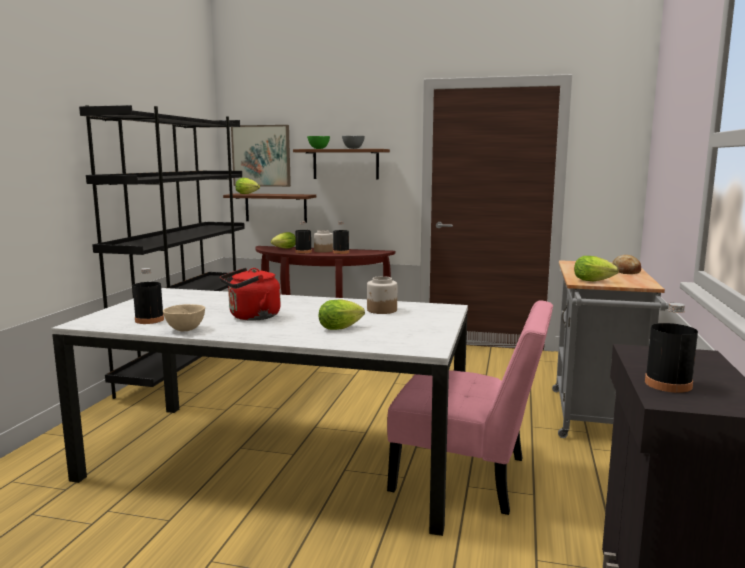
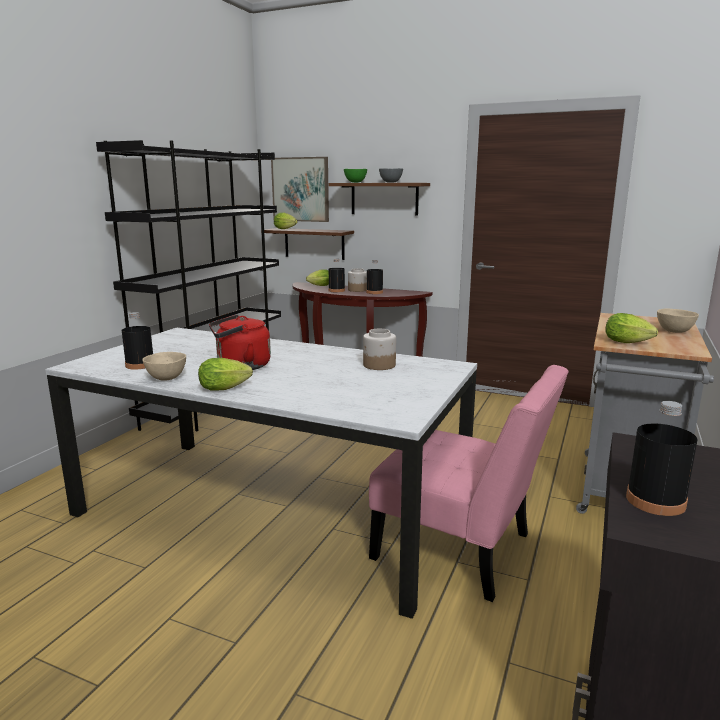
camera: 10 degrees right, 5 degrees up
lettuce [319,299,365,330] -> lettuce moved to [198,358,253,391]
bread [612,255,641,274] -> beige bowl [657,308,699,333]

